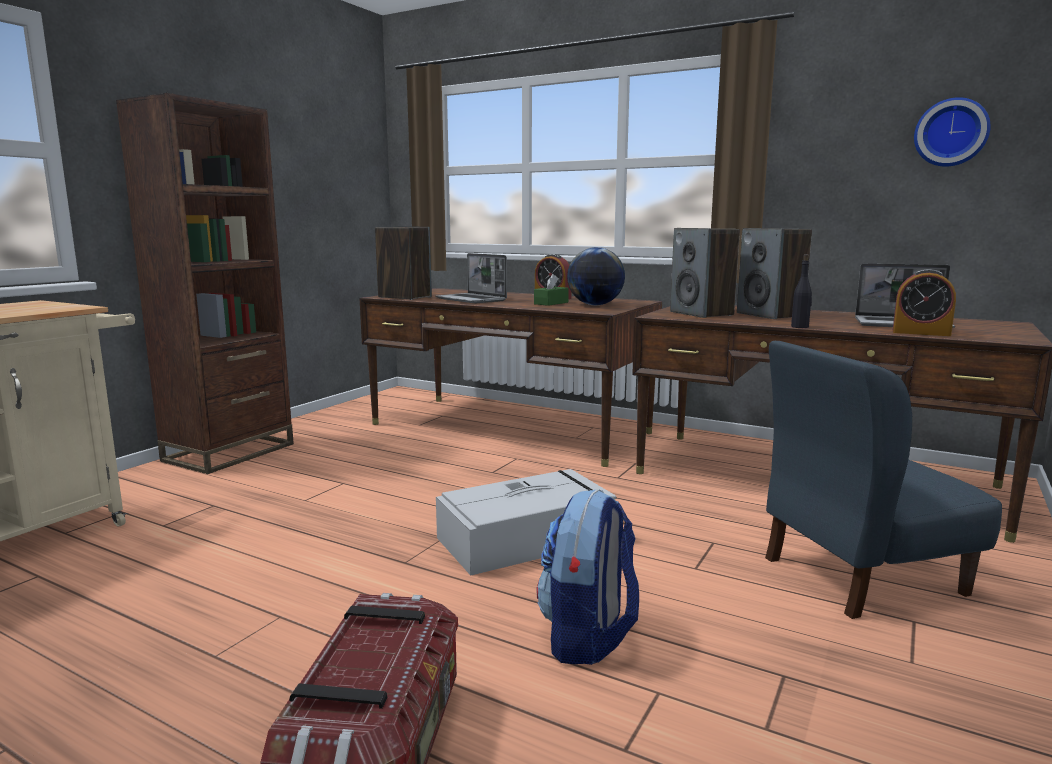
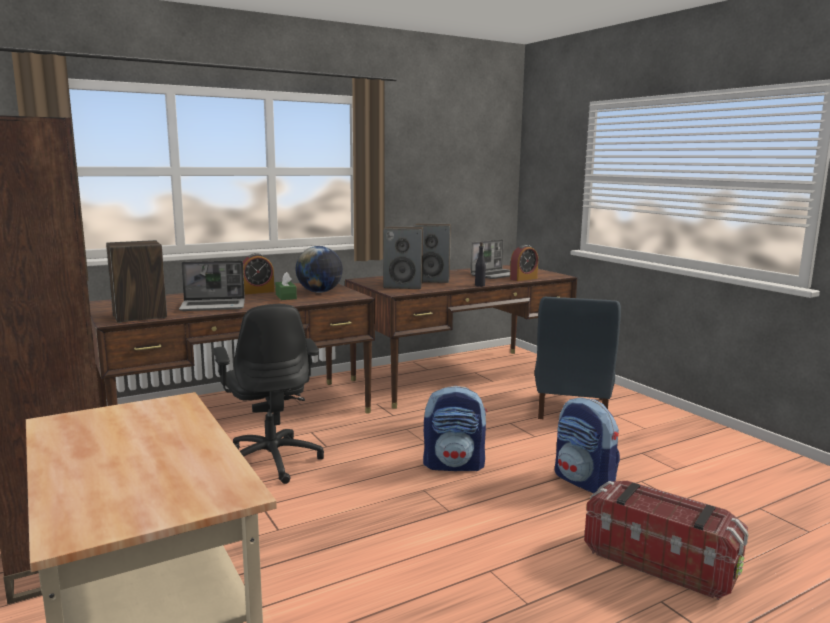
camera: 60 degrees left, 0 degrees up
grey storage box [436,469,616,576] -> backpack [423,386,487,472]
wall clock [914,97,991,167] -> none
none -> black office chair [213,304,324,484]

